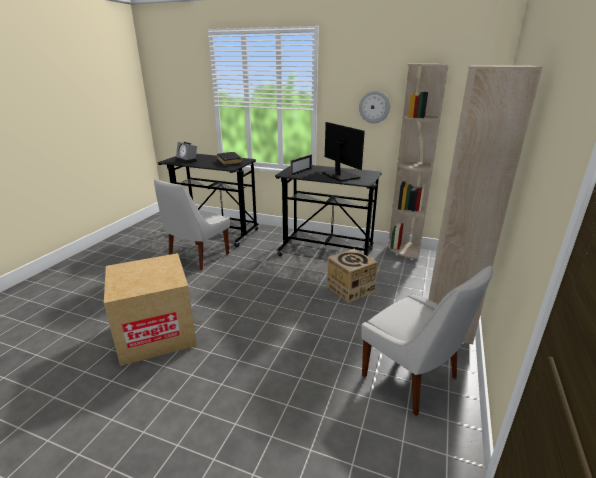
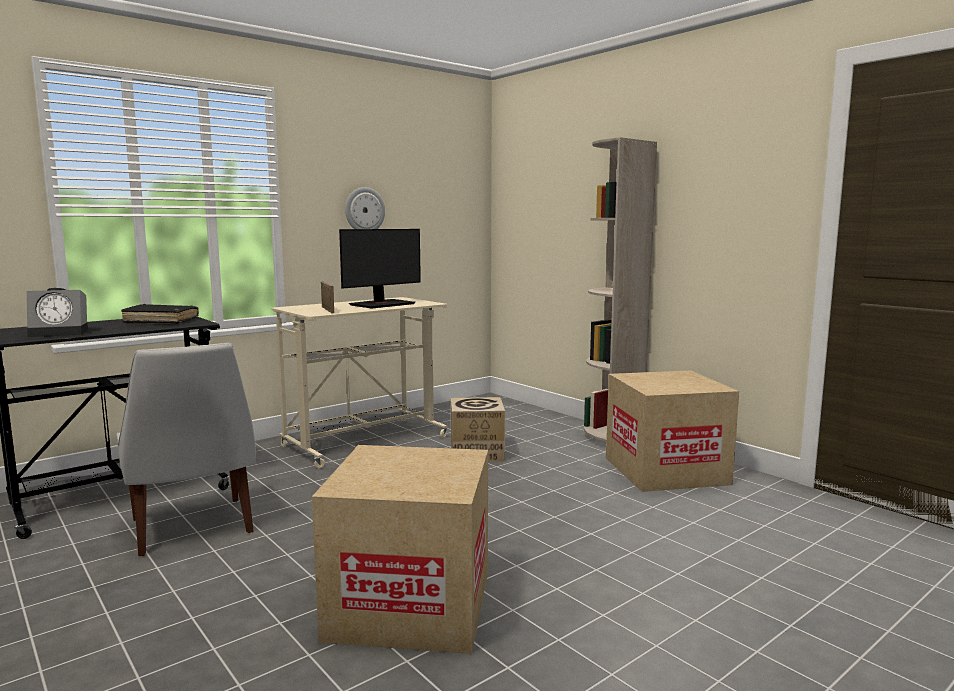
camera: 60 degrees left, 15 degrees down
black desk [275,165,382,256] -> beige desk [271,297,447,468]
monitor [321,122,365,181] -> monitor turned 135 degrees clockwise [339,229,421,309]
white chair [361,266,493,416] -> cardboard box [606,370,739,492]
beige bookcase [388,64,449,260] -> none

